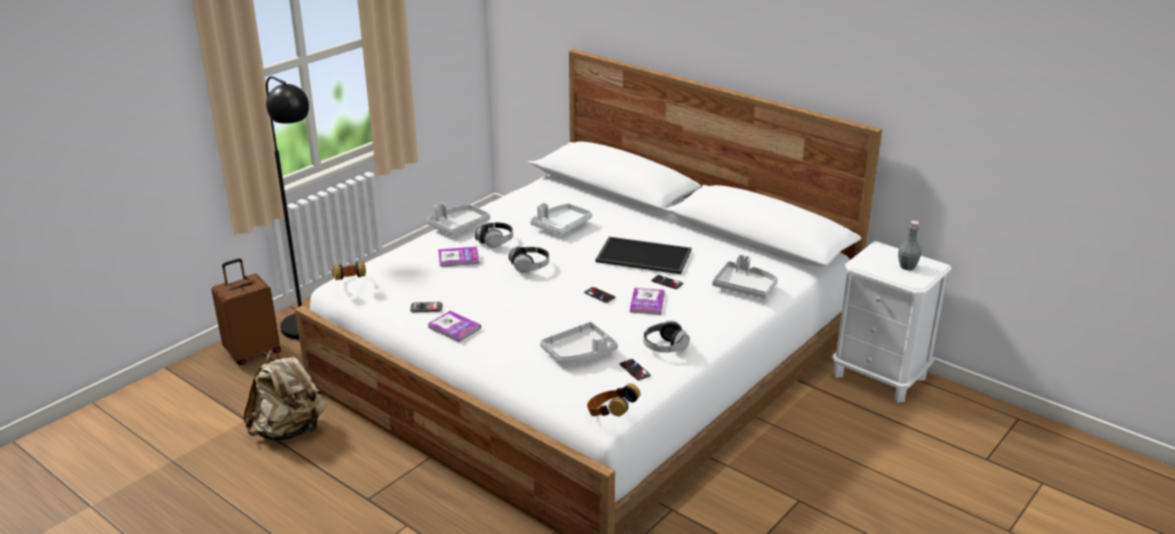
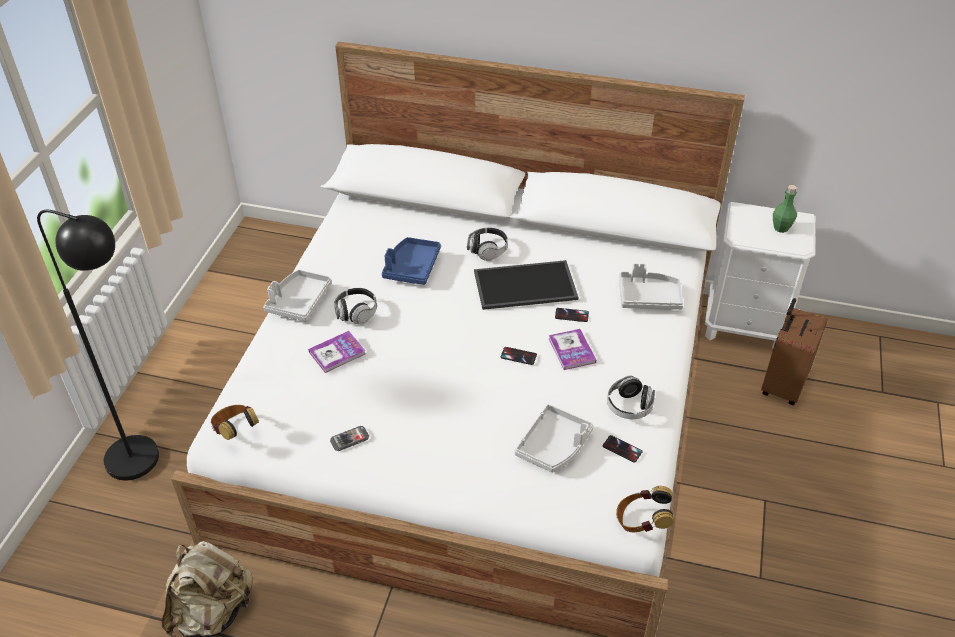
camera: 25 degrees left, 15 degrees up
brown suitcase [211,259,281,365] -> brown suitcase moved to [761,298,828,405]
book [428,311,481,342] -> none
headphones [508,246,549,273] -> headphones moved to [467,227,508,261]
white tray [530,203,592,235] -> blue tray [382,237,441,285]
grey bottle [898,221,921,270] -> green bottle [773,185,797,233]

